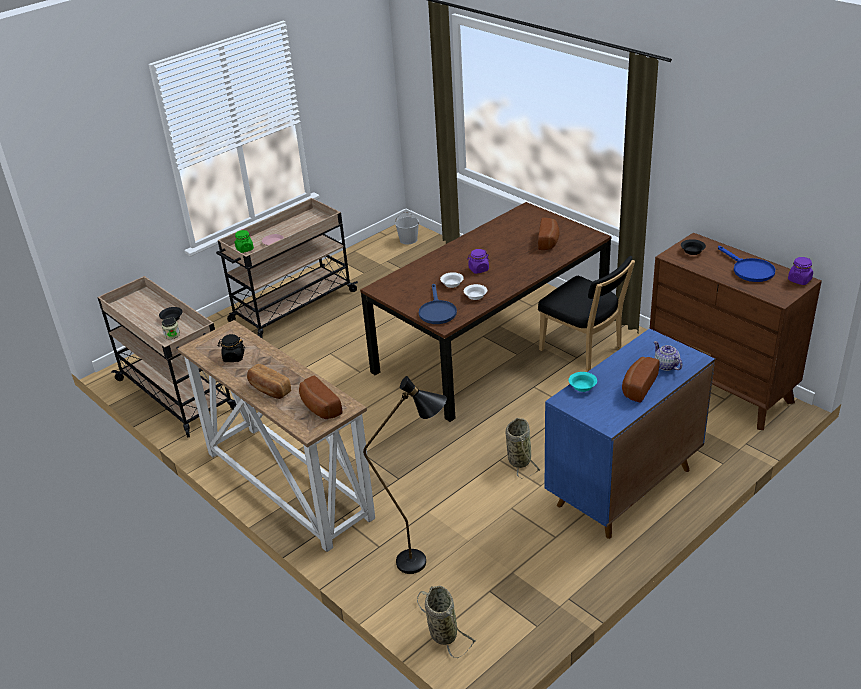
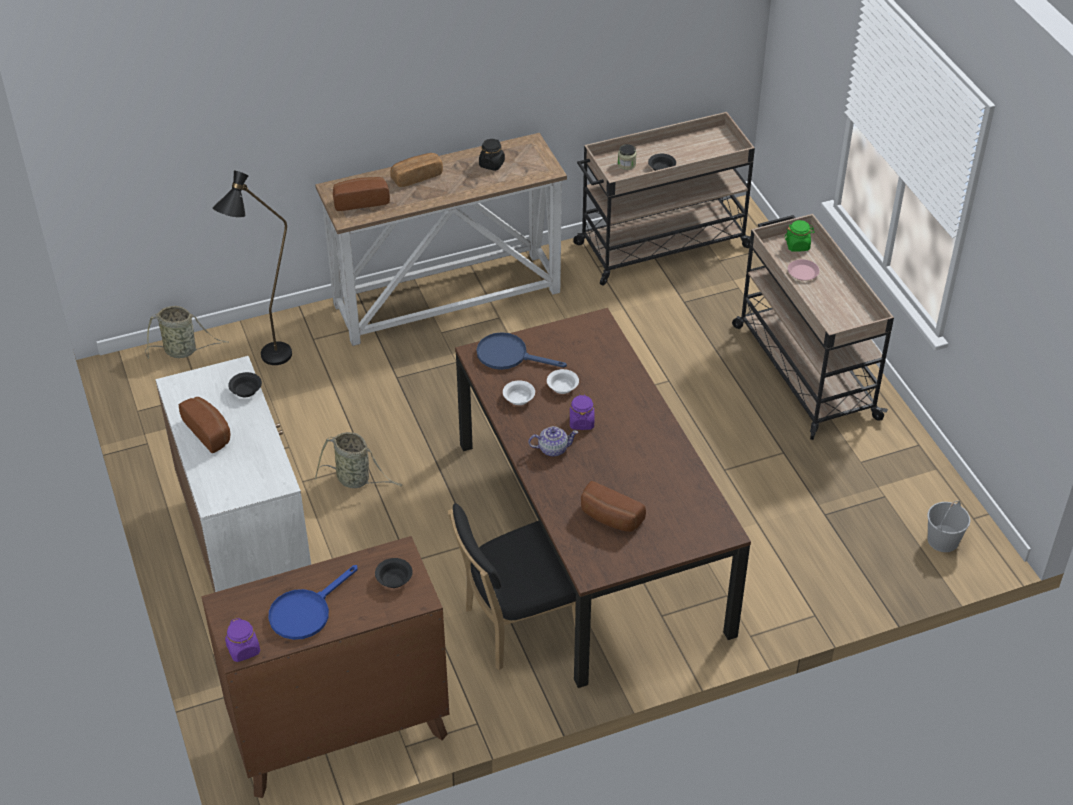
camera: 110 degrees right, 10 degrees up
blue cabinet [544,328,715,539] -> white cabinet [155,356,311,593]
turquoise bowl [569,372,597,392] -> black bowl [228,372,262,397]
teapot [654,341,682,371] -> teapot moved to [528,426,578,457]
blue frying pan [718,246,775,282] -> blue frying pan turned 45 degrees counterclockwise [269,565,358,640]

